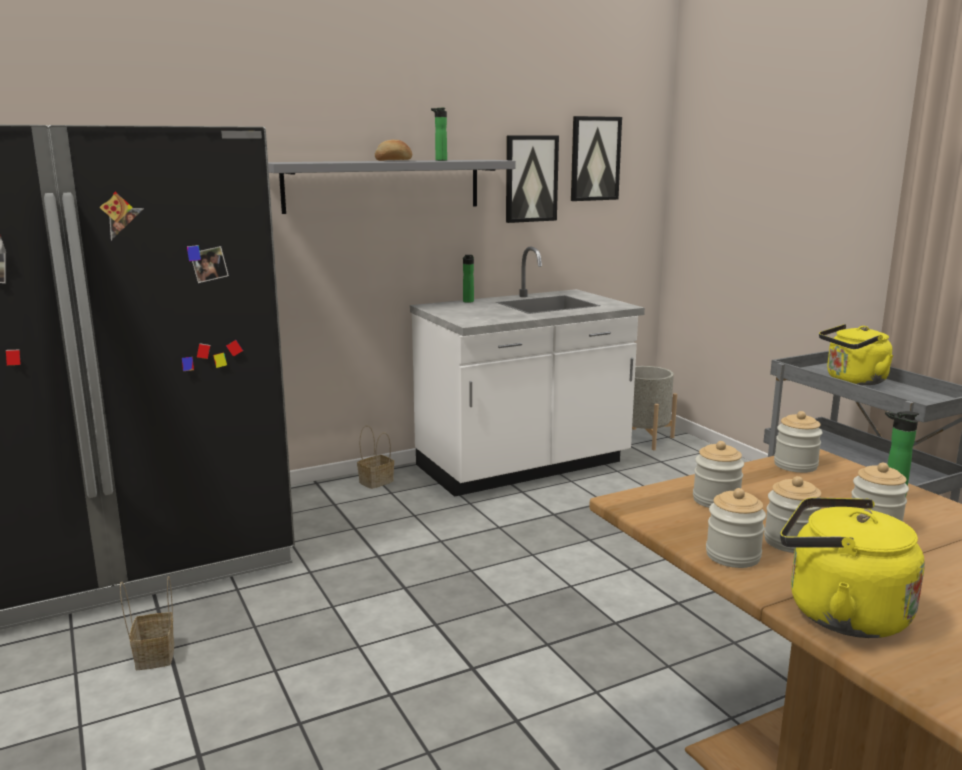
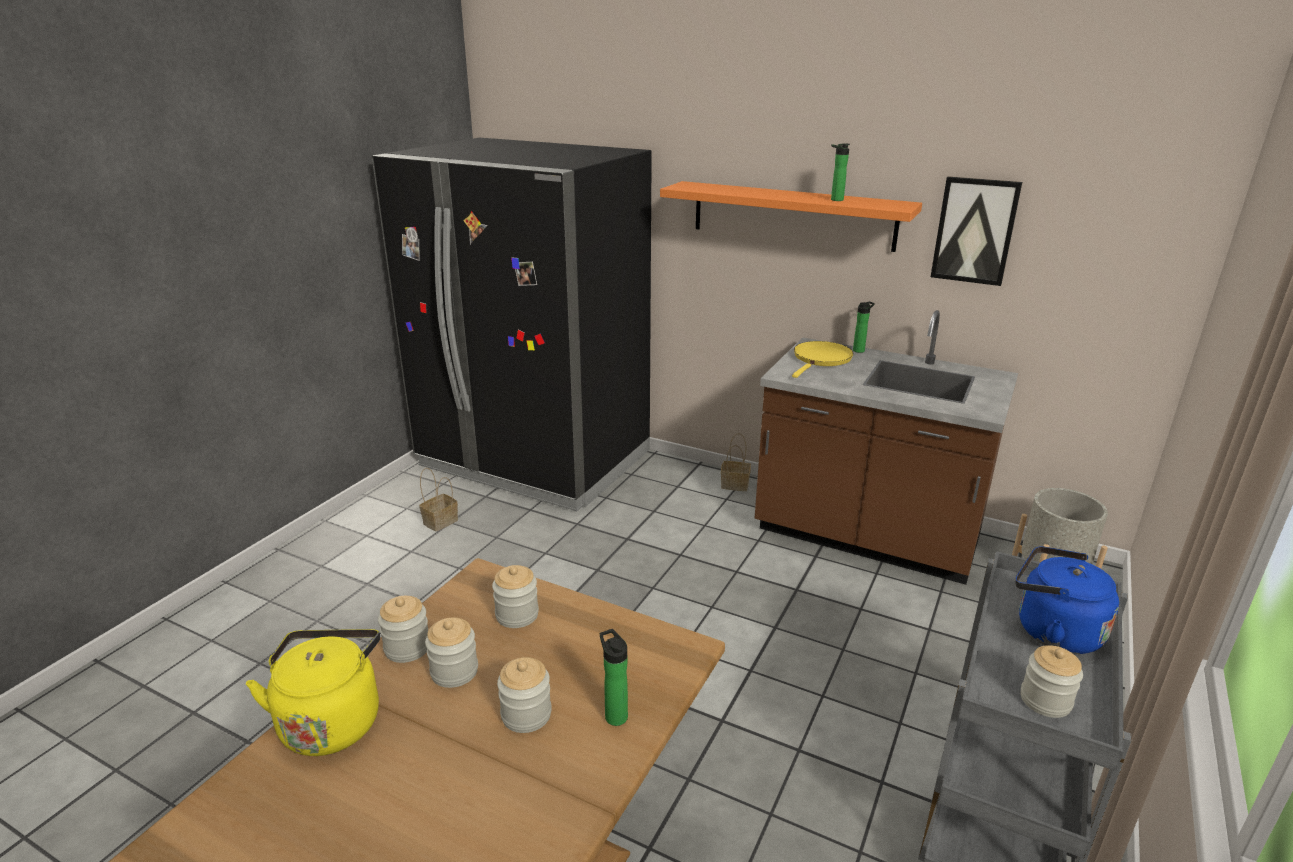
camera: 55 degrees right, 10 degrees up
grey shelf [268,160,516,214] -> orange shelf [660,181,922,252]
bread [375,140,412,161] -> none
white counter [410,246,645,497] -> brown counter [755,310,1018,585]
picture [571,116,622,201] -> none
jar [774,411,823,473] -> jar moved to [1021,645,1083,718]
yellow kettle [819,324,894,385] -> blue kettle [1015,546,1119,654]
none -> yellow frying pan [792,341,853,378]

